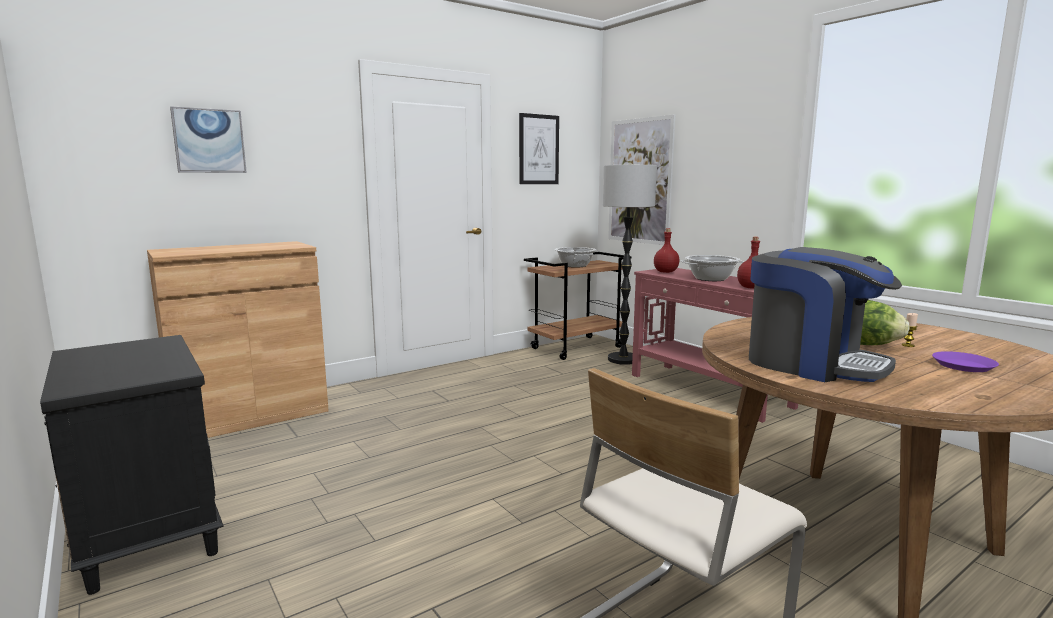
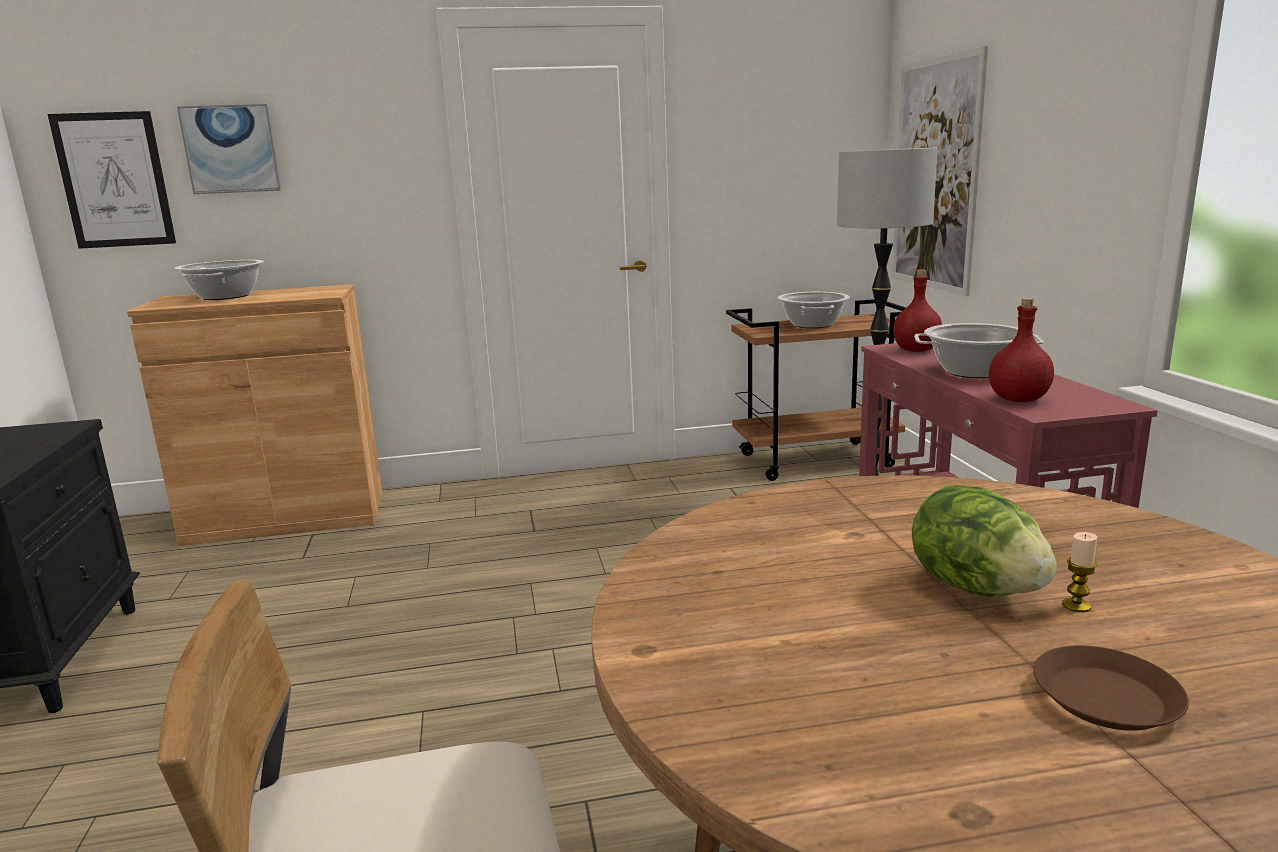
camera: 25 degrees right, 5 degrees up
picture [519,113,559,184] -> picture moved to [48,111,176,249]
coffee machine [749,247,902,382] -> none
purple plate [932,351,999,372] -> brown plate [1034,645,1189,731]
none -> cooking pot [175,260,264,300]

